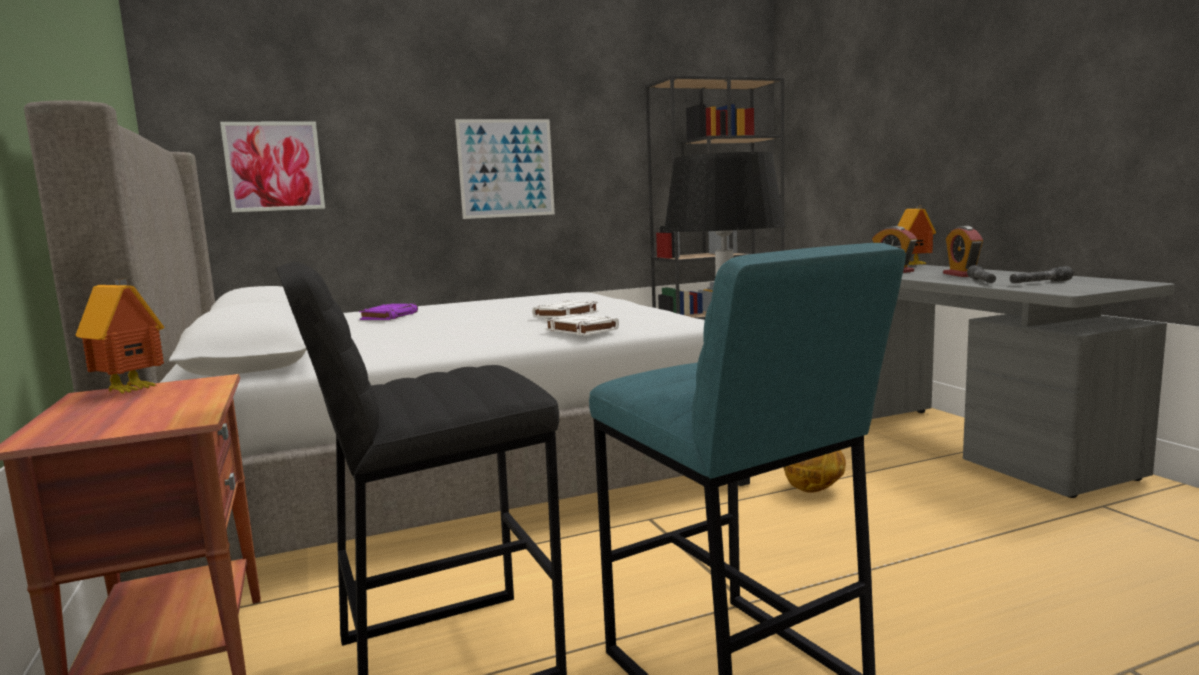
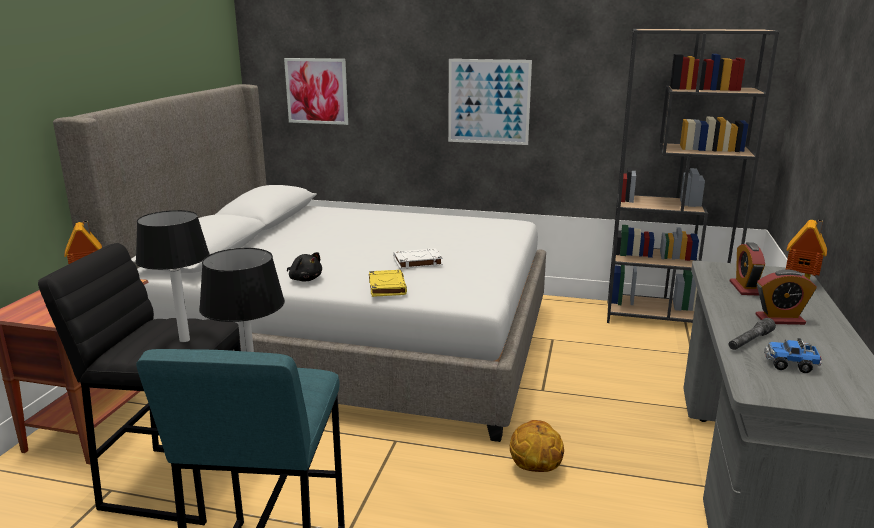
camera: 35 degrees right, 10 degrees up
purple book [359,304,418,320] -> none
white book [545,314,619,336] -> yellow book [369,270,407,297]
alarm clock [943,226,983,277] -> alarm clock turned 120 degrees counterclockwise [756,269,817,325]
grey flashlight [1010,266,1073,283] -> toy truck [764,338,822,373]
none -> table lamp [136,210,210,342]
none -> black plush toy [287,252,322,281]

